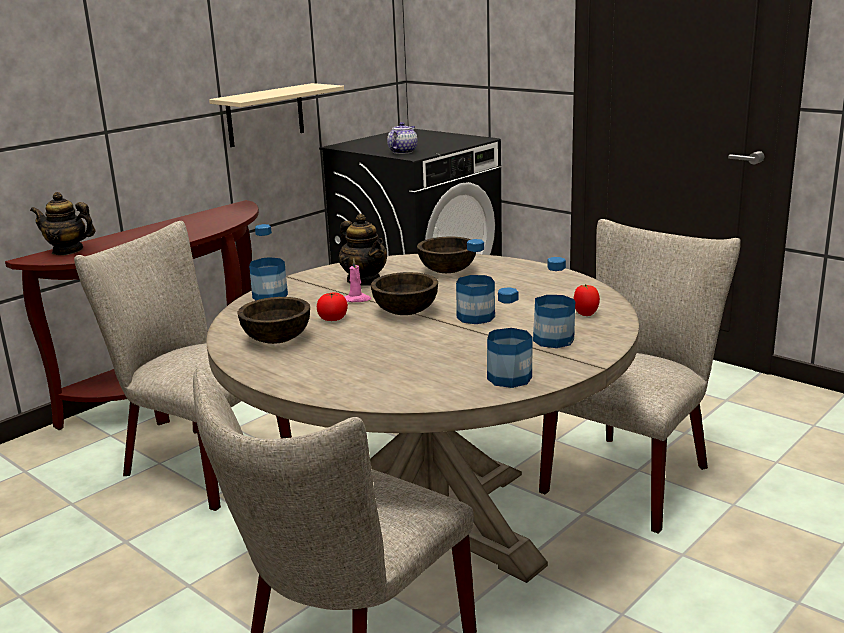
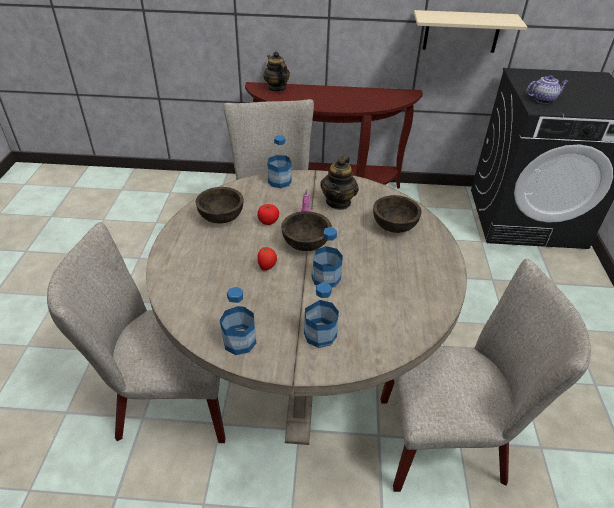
camera: 50 degrees right, 20 degrees up
tomato [574,284,600,316] -> tomato moved to [257,247,277,270]

